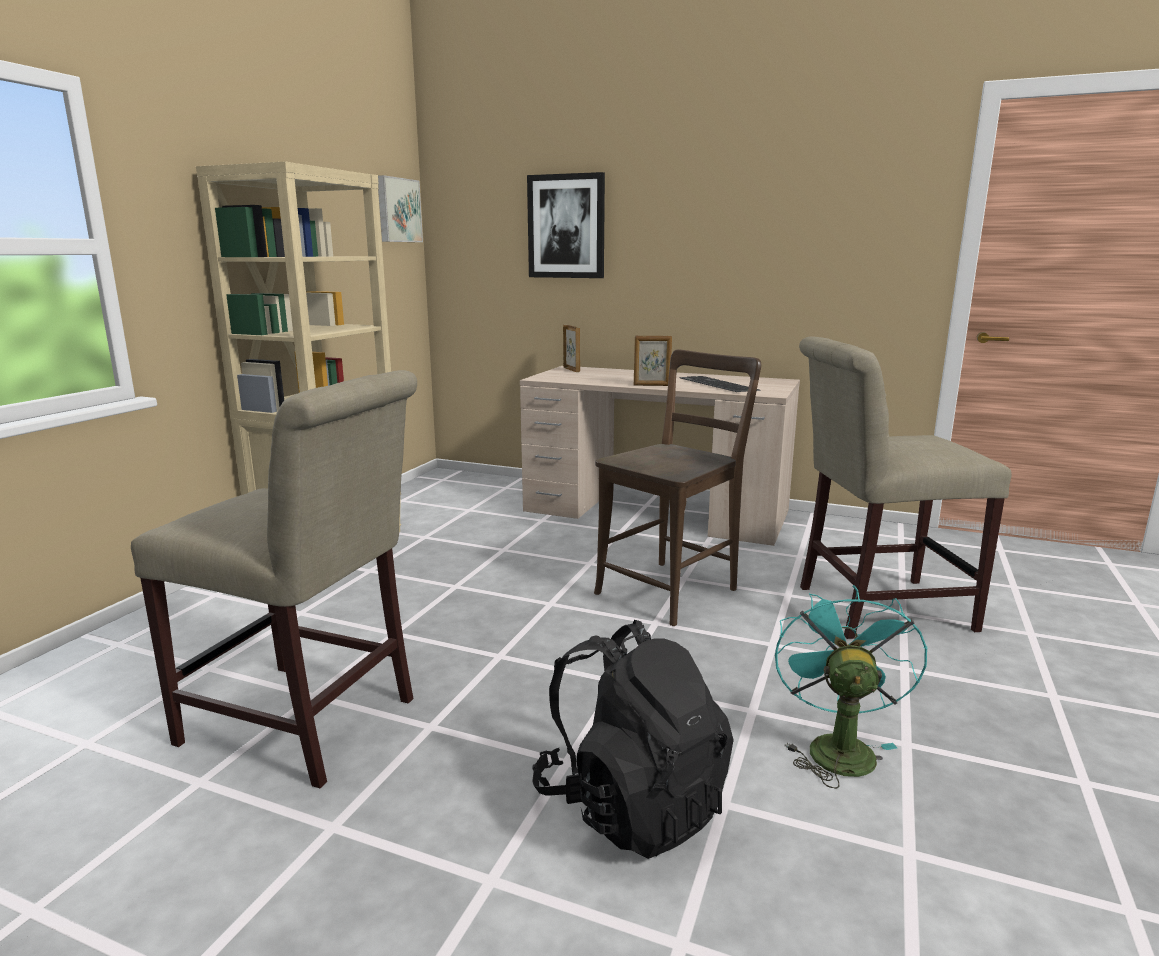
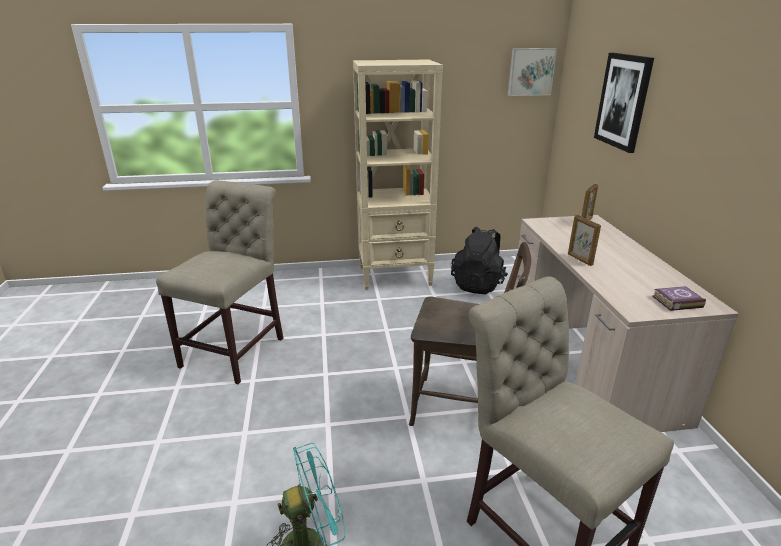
camera: 60 degrees right, 10 degrees up
beige chair [131,370,417,788] -> beige chair turned 150 degrees counterclockwise [156,180,284,384]
black backpack [532,620,734,859] -> black backpack moved to [451,227,508,294]
keyboard [679,376,761,392] -> none
none -> book [652,286,706,311]

